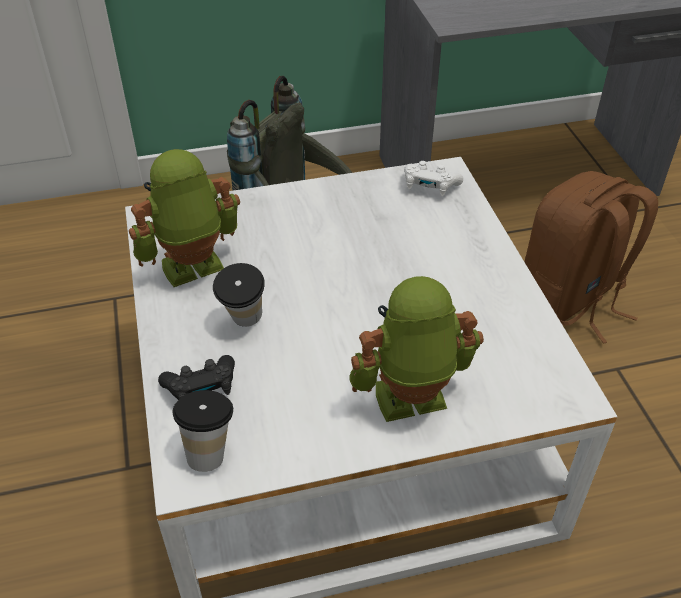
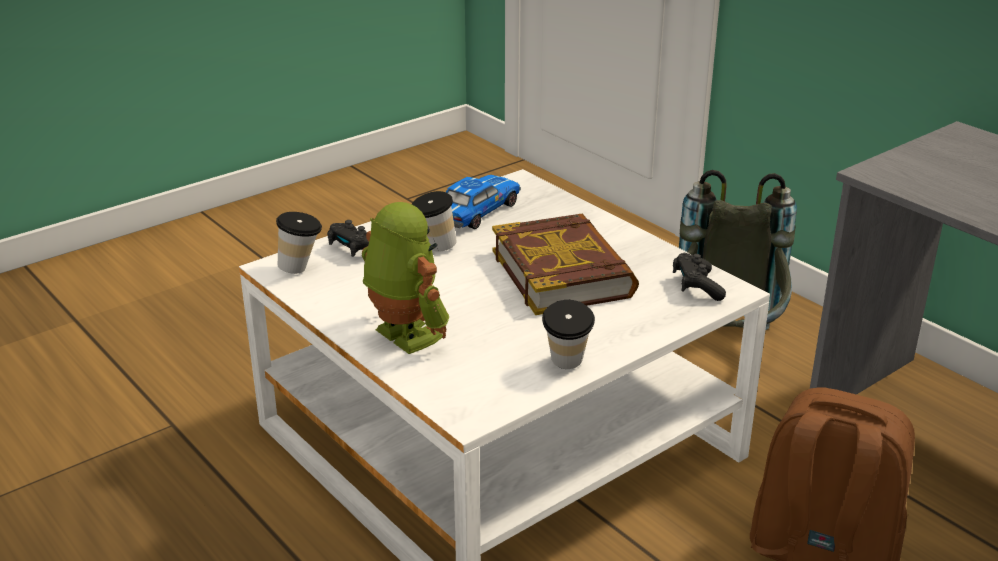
camera: 65 degrees right, 15 degrees down
toy robot [129,149,240,287] -> toy car [446,175,521,229]
white game controller [404,161,463,196] -> black game controller [673,253,726,301]
none -> book [492,214,639,315]
none -> cup [542,300,595,369]

